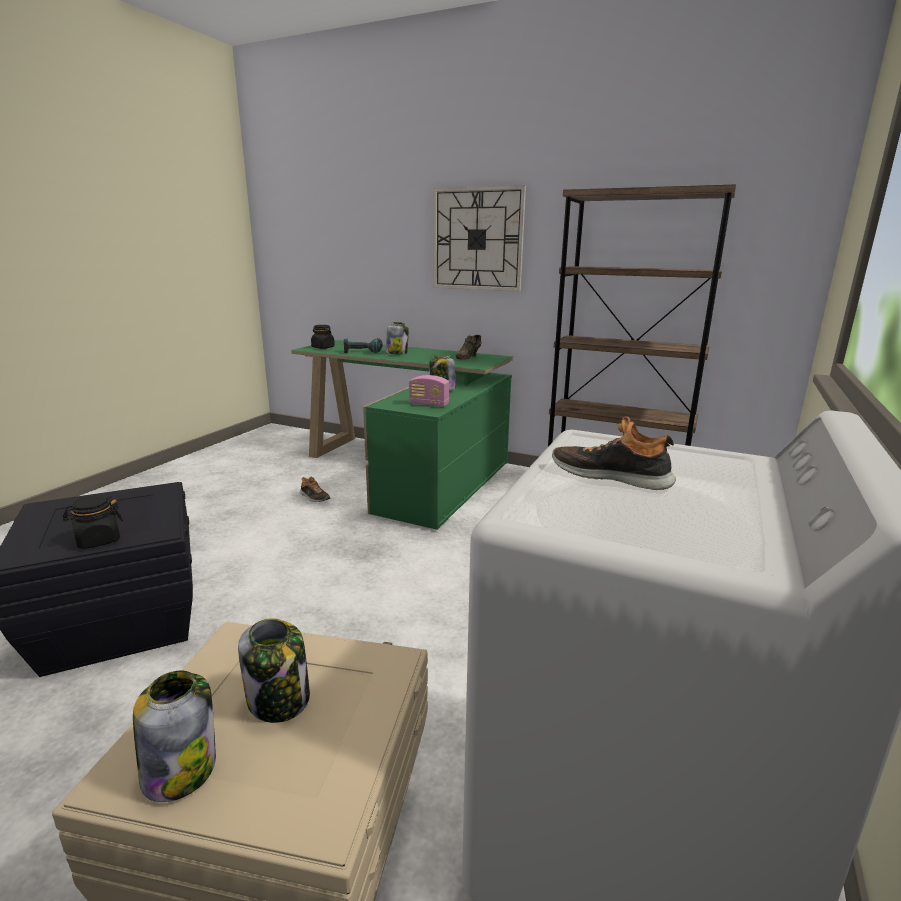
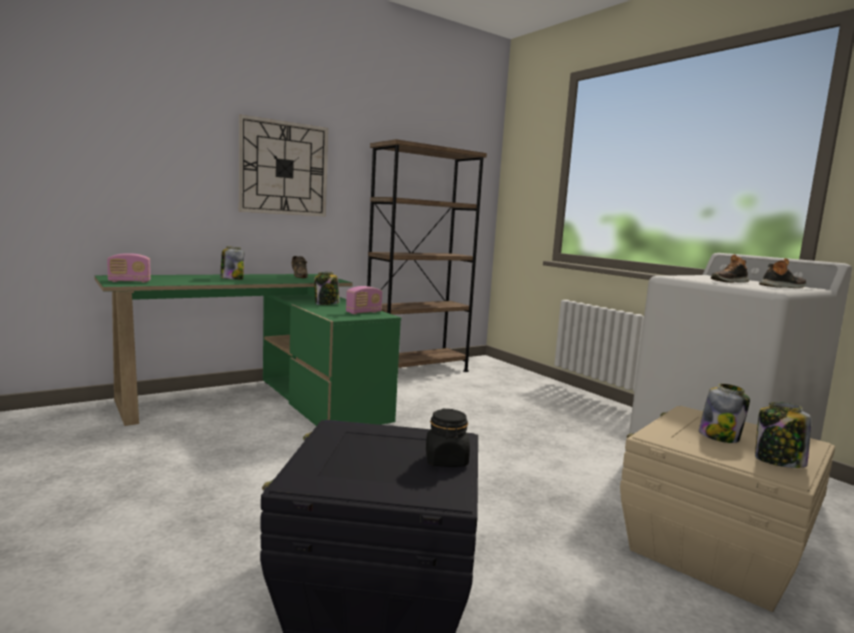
camera: 60 degrees left, 10 degrees down
shoe [300,477,330,502] -> shoe moved to [759,258,806,288]
black jar [311,325,335,349] -> radio [107,253,151,282]
power drill [344,338,383,353] -> none

